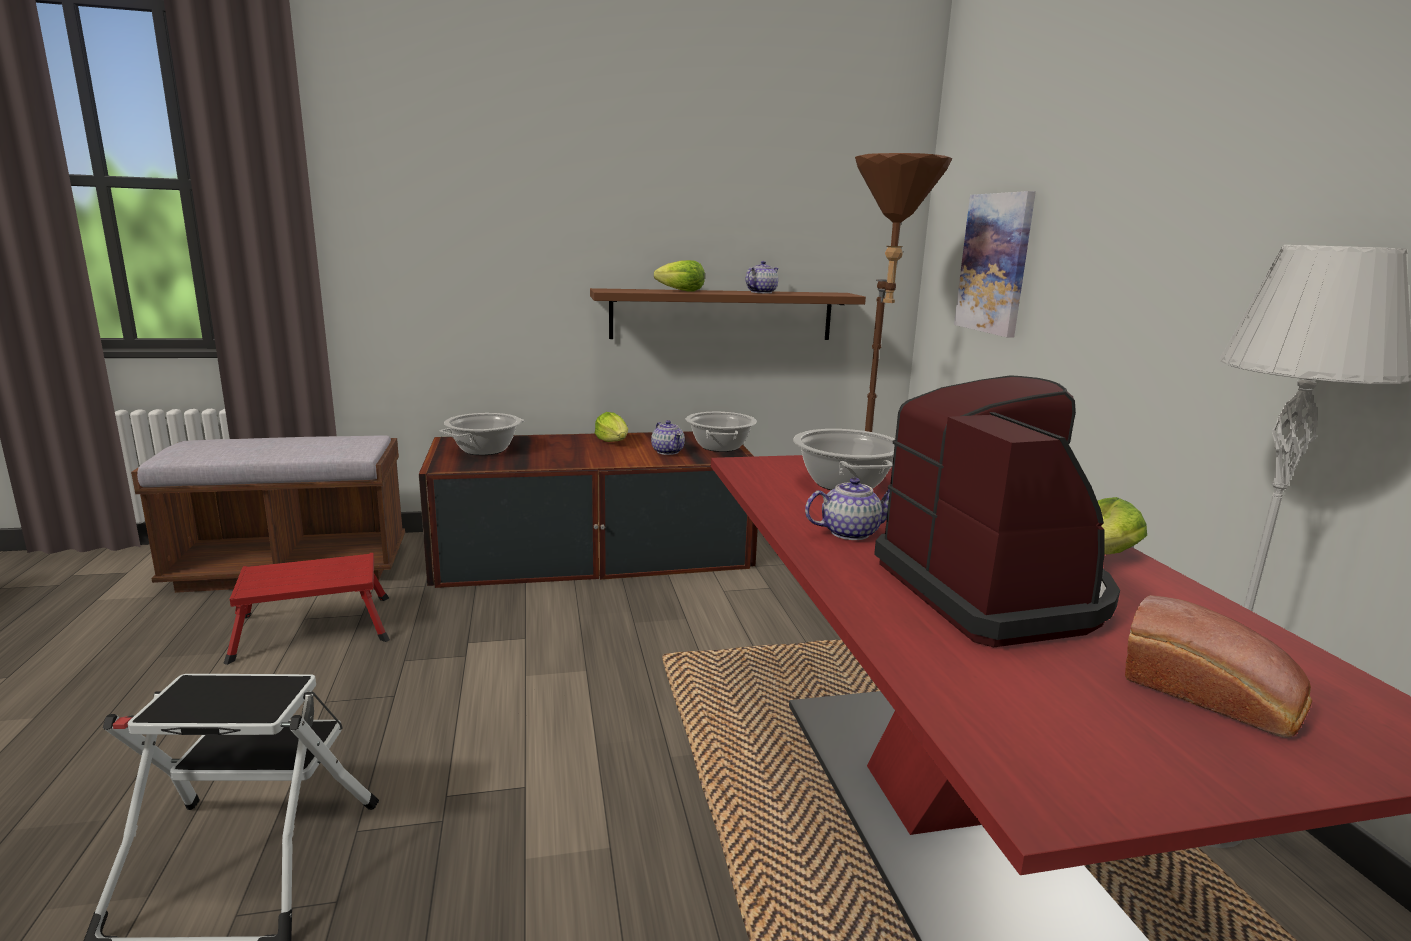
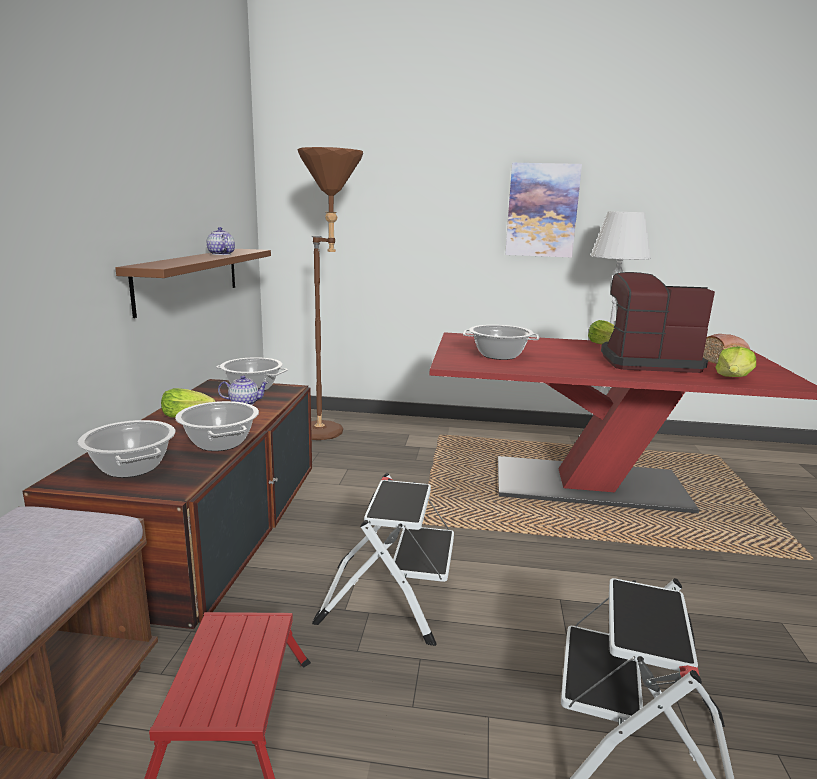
camera: 70 degrees left, 0 degrees up
lettuce [654,260,705,292] -> lettuce moved to [715,346,756,377]
teapot [805,478,890,540] -> none
picture [954,191,1036,338] -> picture moved to [505,163,582,258]
none -> cooking pot [175,401,259,451]
none -> step ladder [312,473,454,646]

